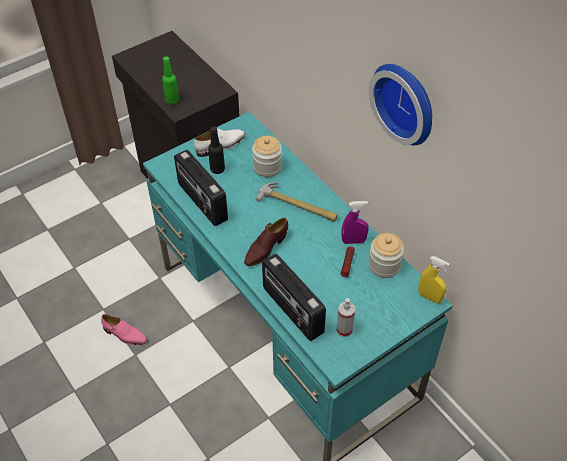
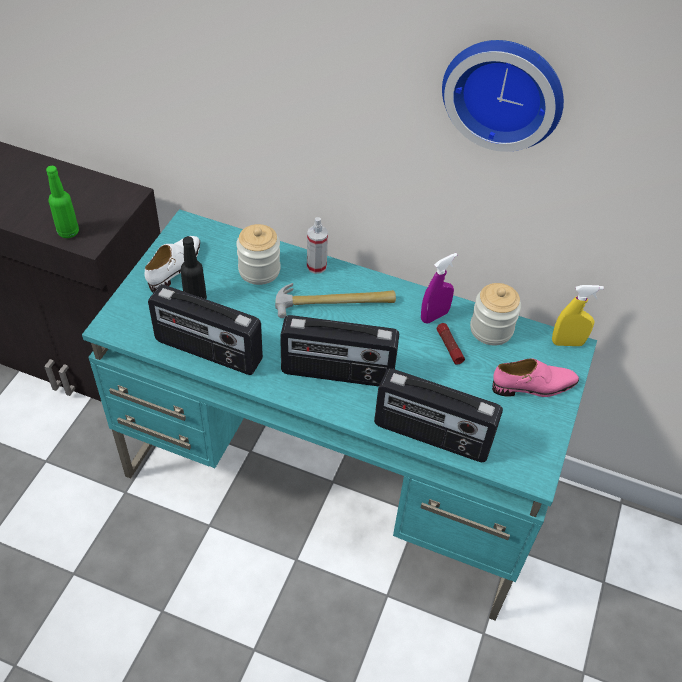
camera: 35 degrees left, 0 degrees up
pink shoe [101,314,147,345] -> pink shoe moved to [492,358,579,397]
brown shoe [244,218,288,266] -> radio [280,315,399,386]
spray bottle [336,298,355,337] -> spray bottle moved to [307,217,328,274]

